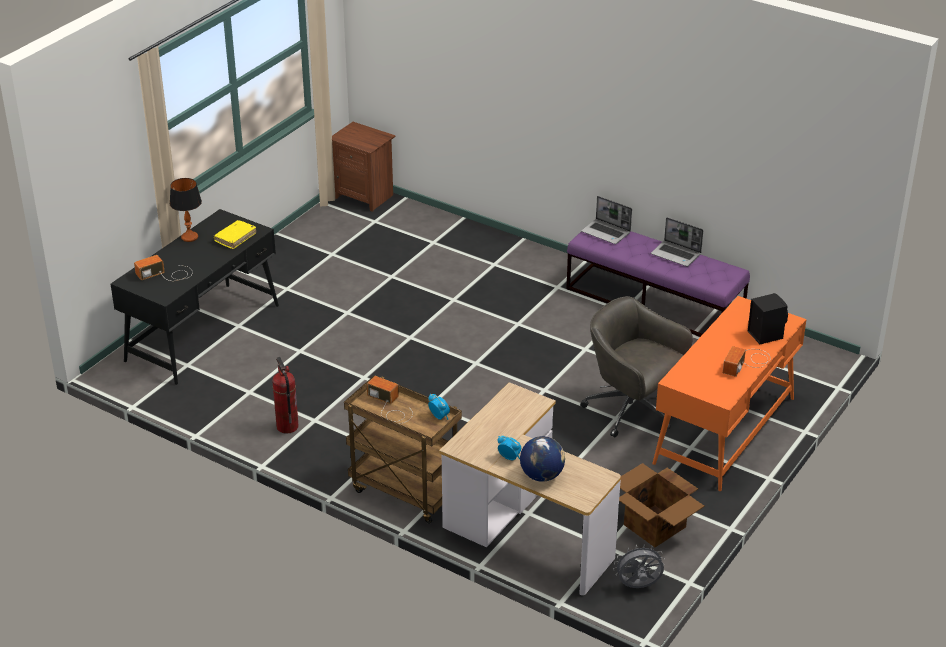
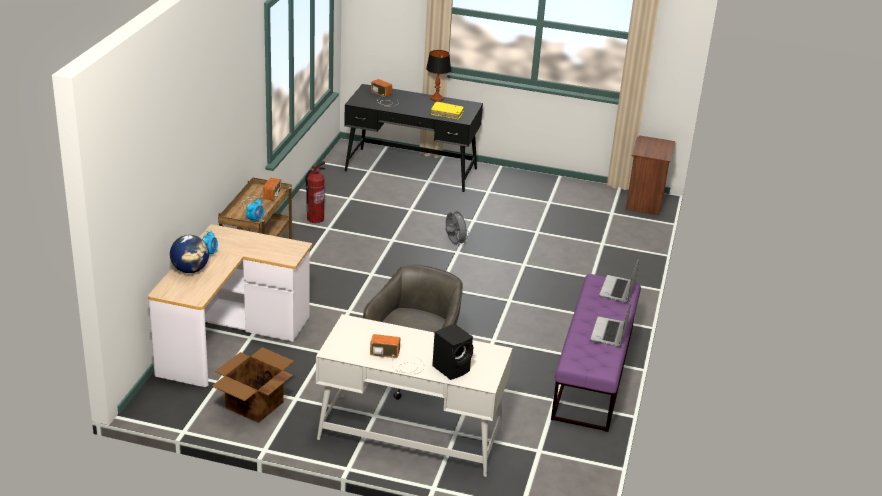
camera: 70 degrees right, 5 degrees down
grey fan [613,544,665,588] -> grey fan moved to [445,209,469,246]
orange desk [652,296,807,491] -> white desk [316,314,513,477]

